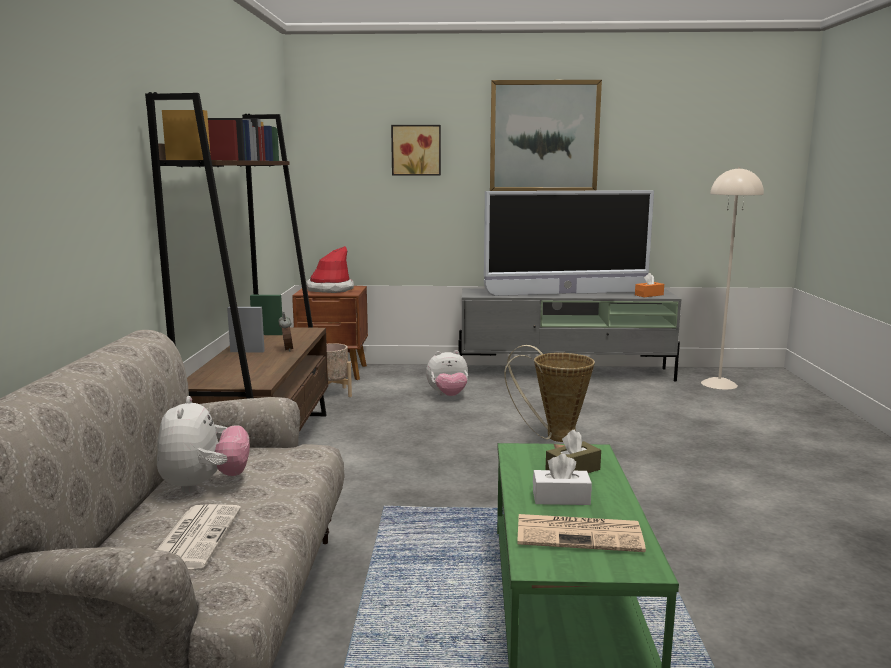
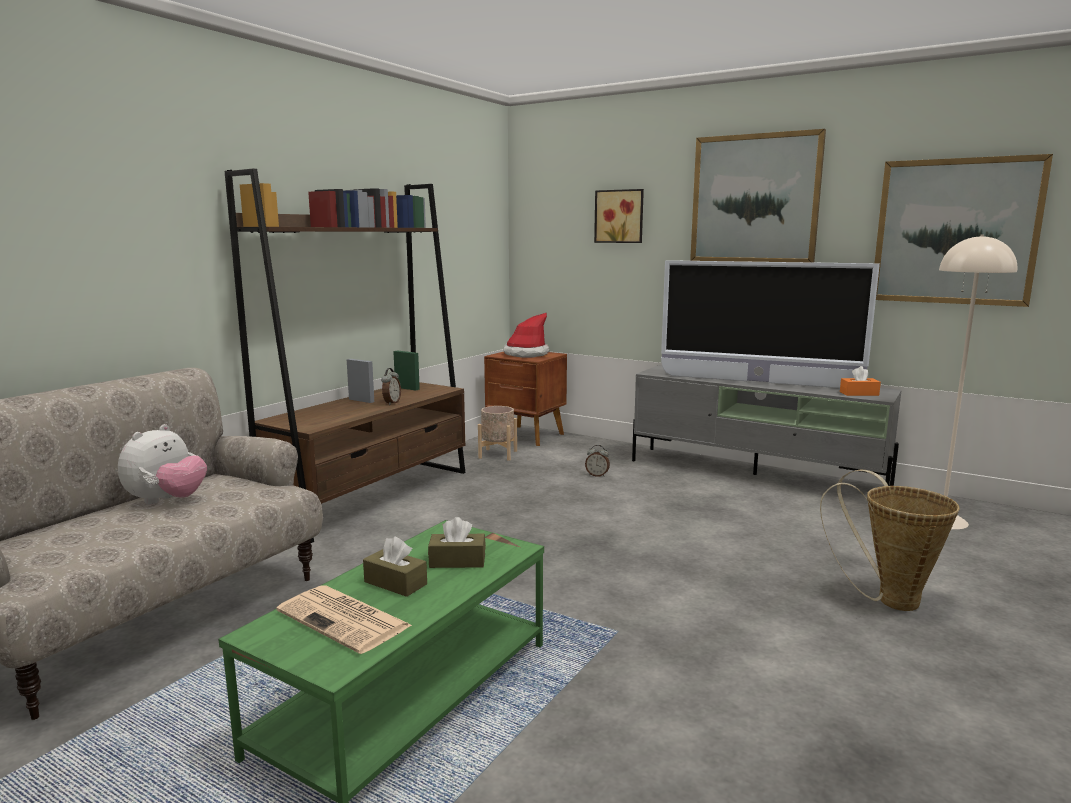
camera: 30 degrees right, 0 degrees up
newspaper [157,504,241,569] -> none
plush toy [426,350,468,396] -> alarm clock [585,445,610,477]
basket [504,345,595,442] -> basket moved to [820,470,960,611]
white tissue box [533,454,592,505] -> brown tissue box [363,536,427,597]
none -> picture [875,154,1053,307]

